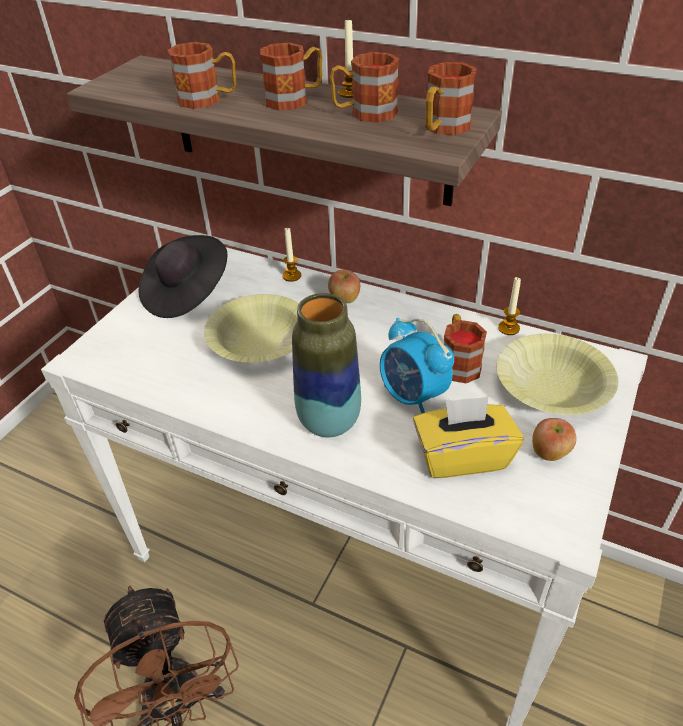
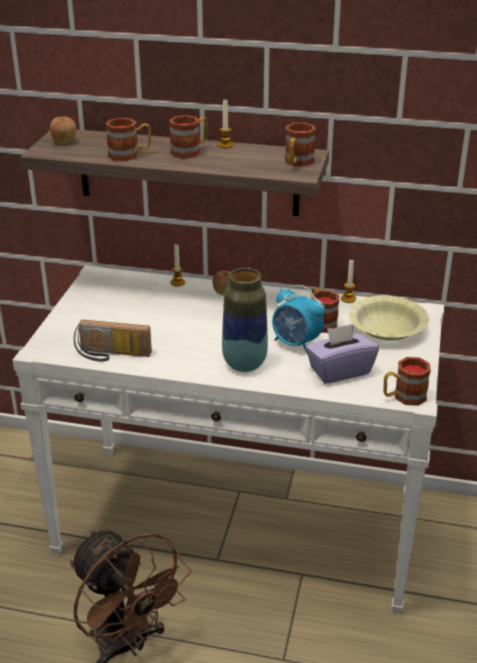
camera: 15 degrees left, 10 degrees down
black hat [139,235,227,318] -> none
yellow bowl [204,294,299,363] -> none
mug [330,52,399,123] -> mug moved to [383,357,431,406]
yellow tissue box [413,396,524,478] -> purple tissue box [306,324,379,384]
apple [532,418,576,461] -> apple moved to [50,117,76,144]
none -> radio [74,320,152,362]

